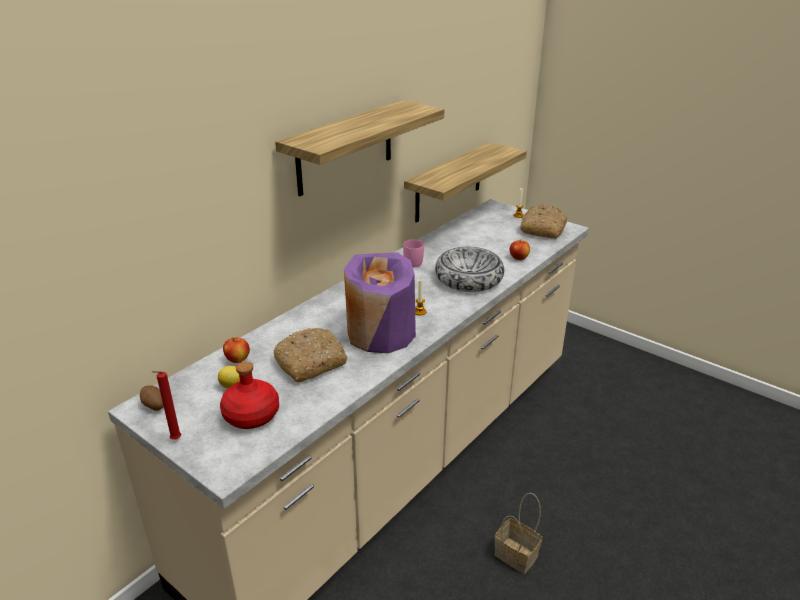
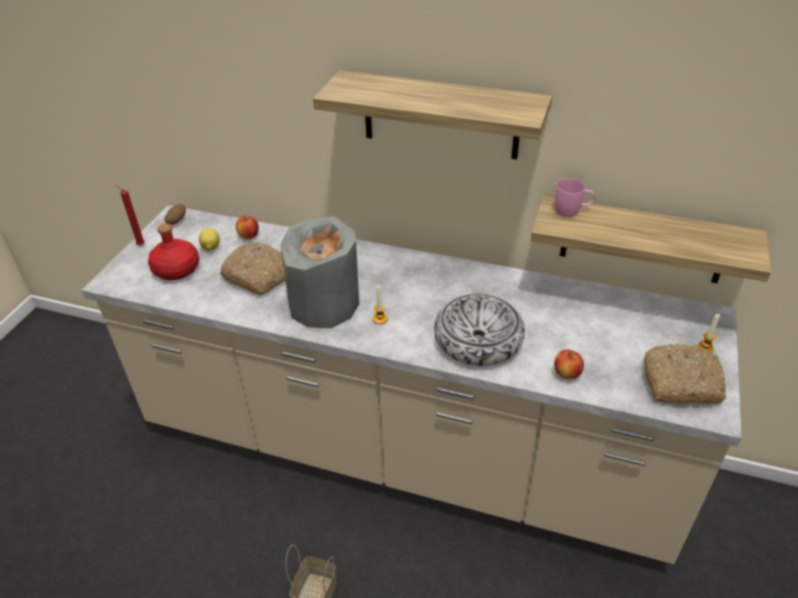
camera: 70 degrees right, 10 degrees up
purple vase [344,252,416,353] -> grey vase [280,216,359,328]
pink mug [403,239,424,267] -> pink mug moved to [555,178,595,217]

